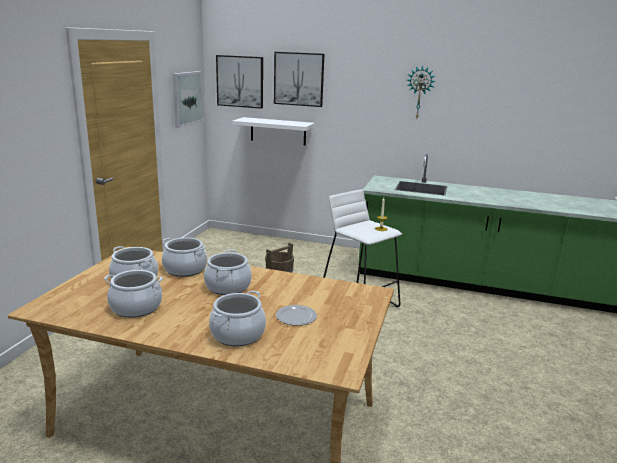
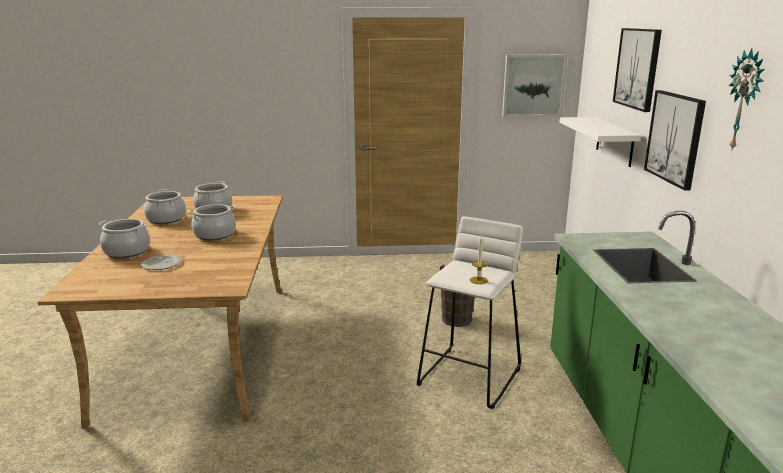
camera: 70 degrees right, 0 degrees up
cooking pot [162,238,207,277] -> none
picture [216,55,263,109] -> picture moved to [644,90,706,190]

